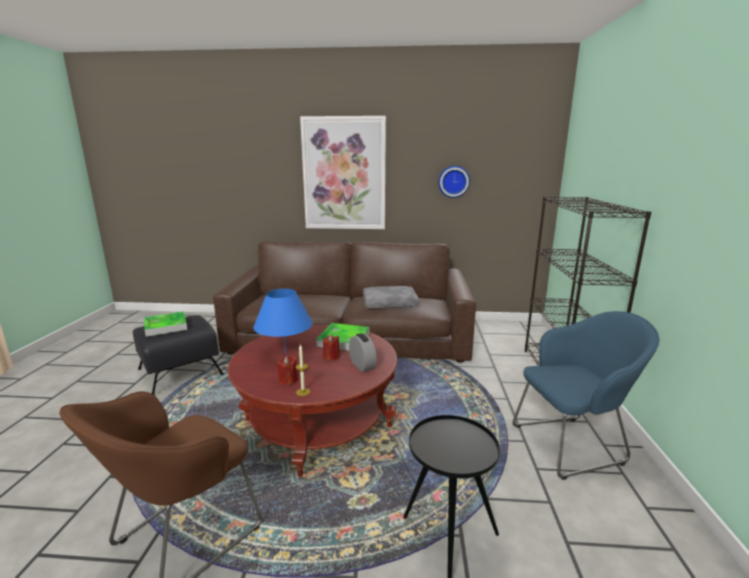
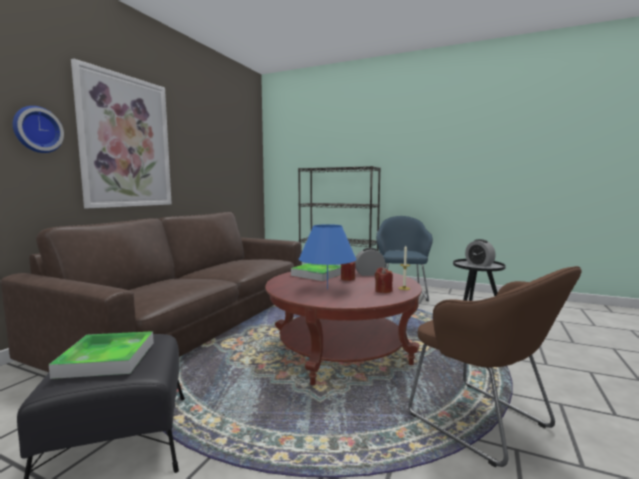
camera: 70 degrees left, 10 degrees down
grey pillow [363,286,419,309] -> none
wall clock [438,166,470,198] -> wall clock moved to [13,106,64,153]
none -> alarm clock [465,239,496,267]

